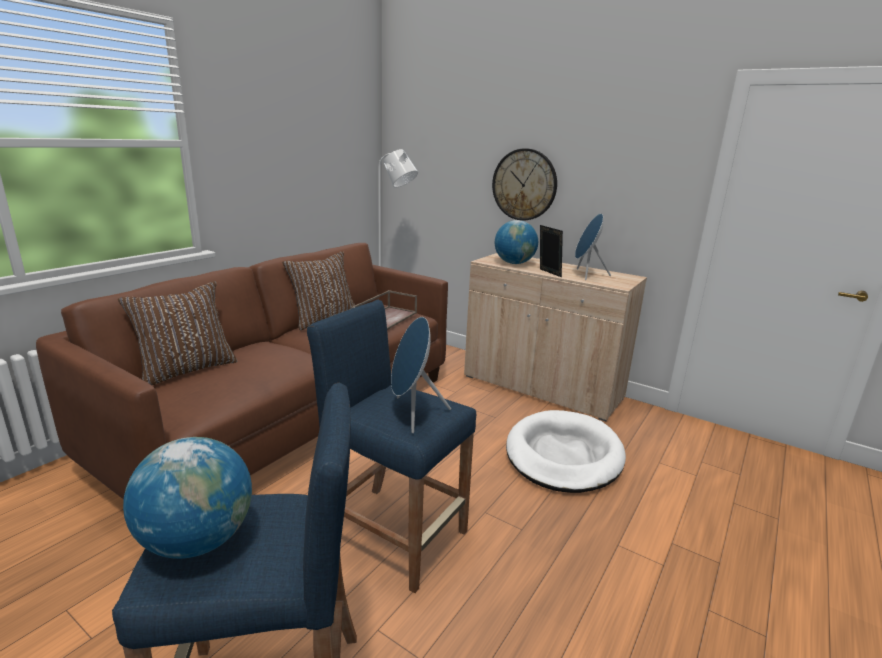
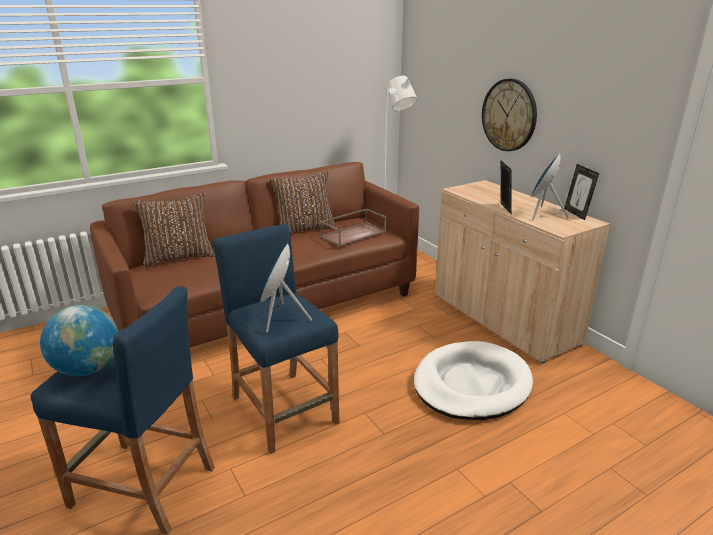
camera: 25 degrees right, 5 degrees up
globe [495,220,538,264] -> none
none -> picture frame [564,164,599,220]

